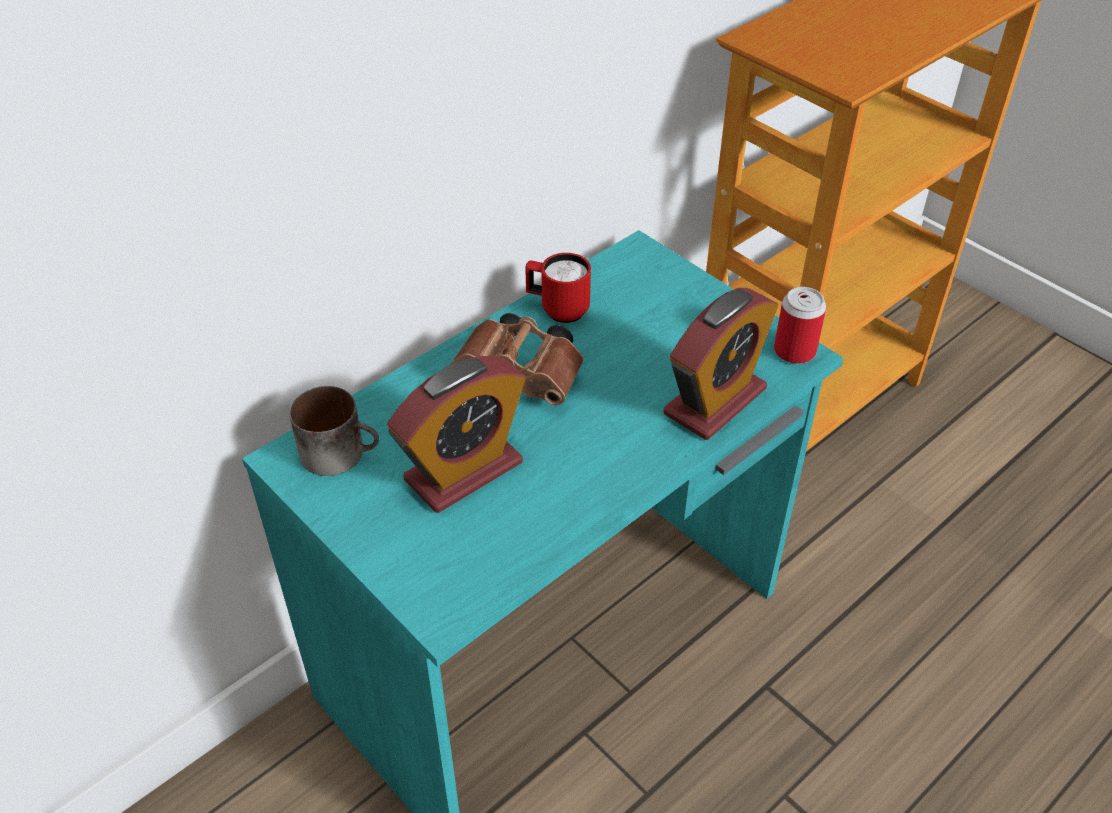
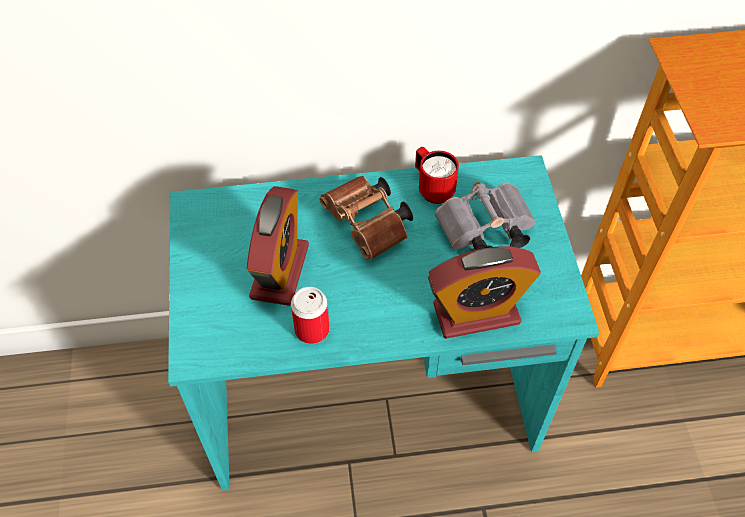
camera: 35 degrees right, 10 degrees up
mug [289,386,379,476] -> none
alarm clock [387,356,525,513] -> alarm clock turned 75 degrees counterclockwise [247,186,309,306]
can [774,287,826,364] -> can moved to [291,287,330,344]
none -> grey binoculars [435,182,536,251]

